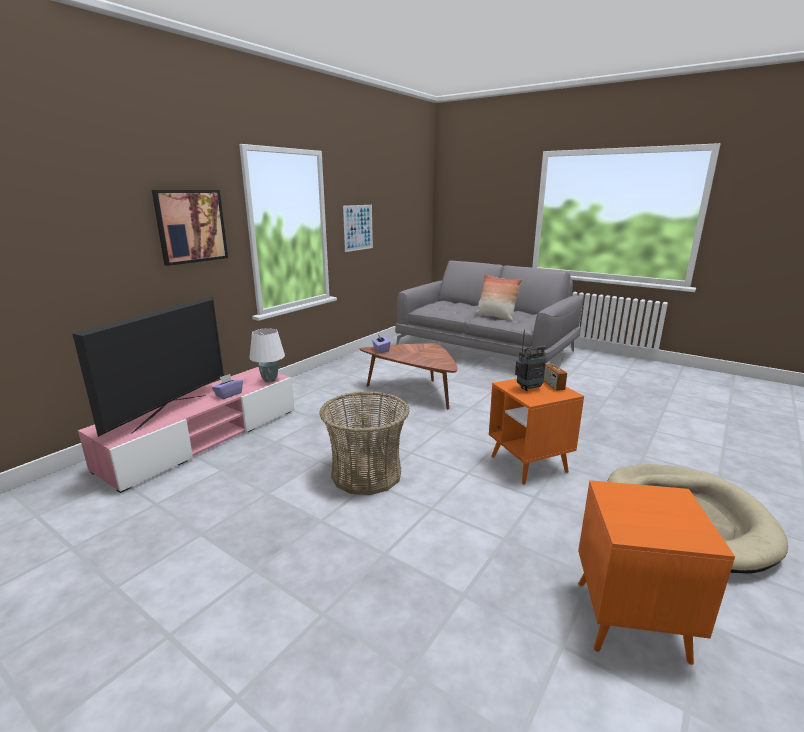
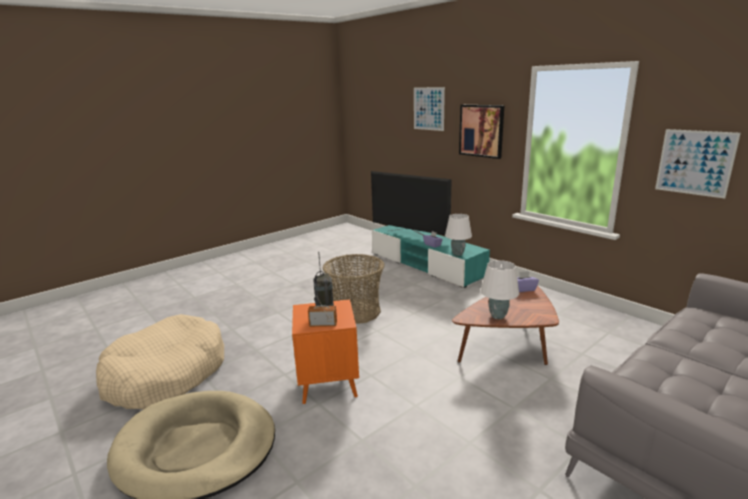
camera: 105 degrees right, 0 degrees up
pink tv stand [78,367,294,493] -> turquoise tv stand [372,225,490,288]
pillow [475,274,522,321] -> none
orange side table [578,480,735,665] -> beige dog bed [96,314,224,409]
none -> picture [414,87,445,131]
none -> white table lamp [480,260,519,319]

